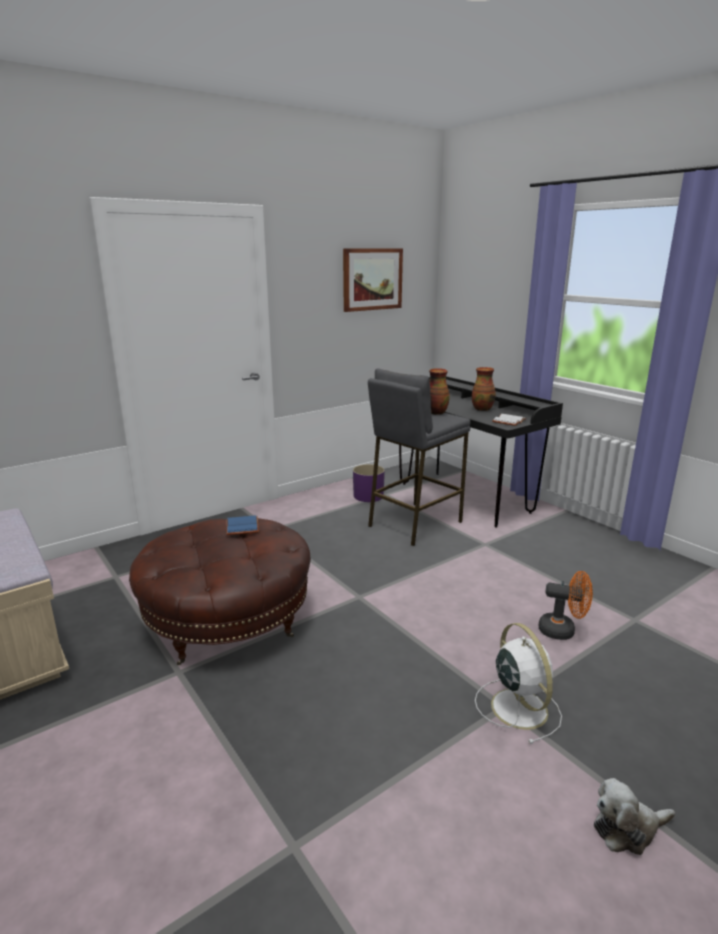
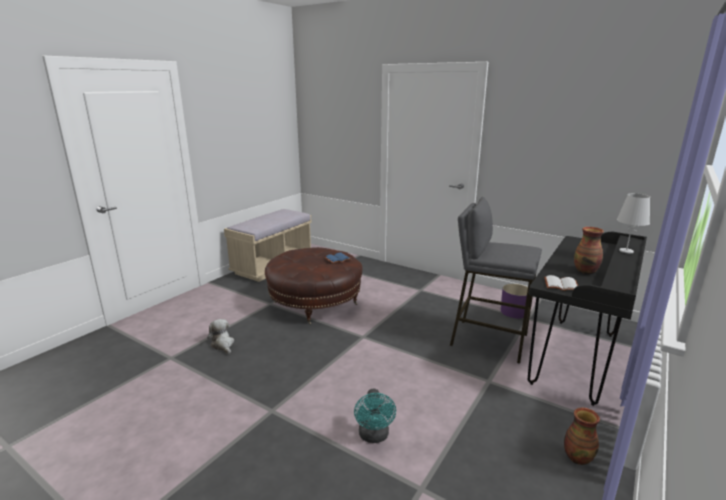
camera: 70 degrees right, 0 degrees up
picture [343,248,403,312] -> none
vase [429,368,450,415] -> vase moved to [564,407,600,465]
white fan [475,623,562,744] -> none
orange fan [539,571,593,640] -> turquoise fan [354,389,396,443]
plush toy [594,778,675,855] -> plush toy moved to [207,319,234,354]
none -> white table lamp [617,193,650,253]

